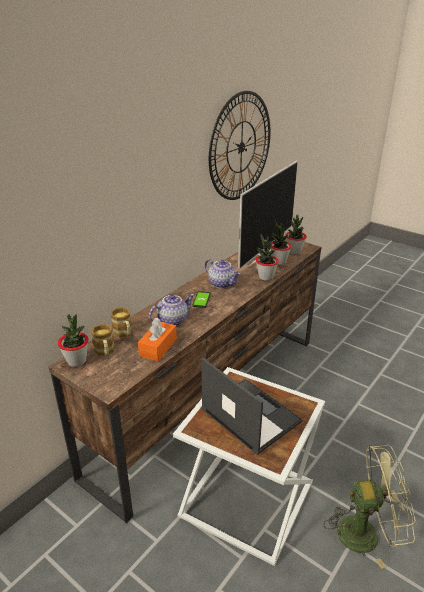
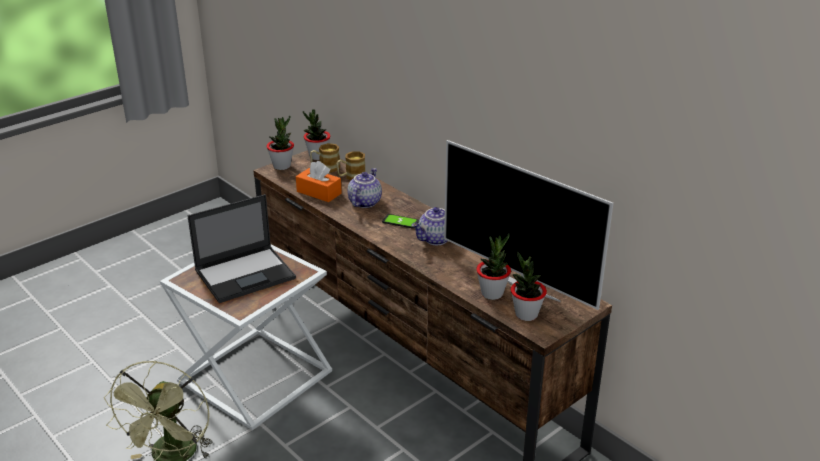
camera: 100 degrees right, 0 degrees up
teapot [149,294,194,326] -> teapot turned 135 degrees counterclockwise [347,168,382,208]
wall clock [209,91,271,200] -> none
potted plant [256,234,279,281] -> potted plant moved to [267,116,294,170]

